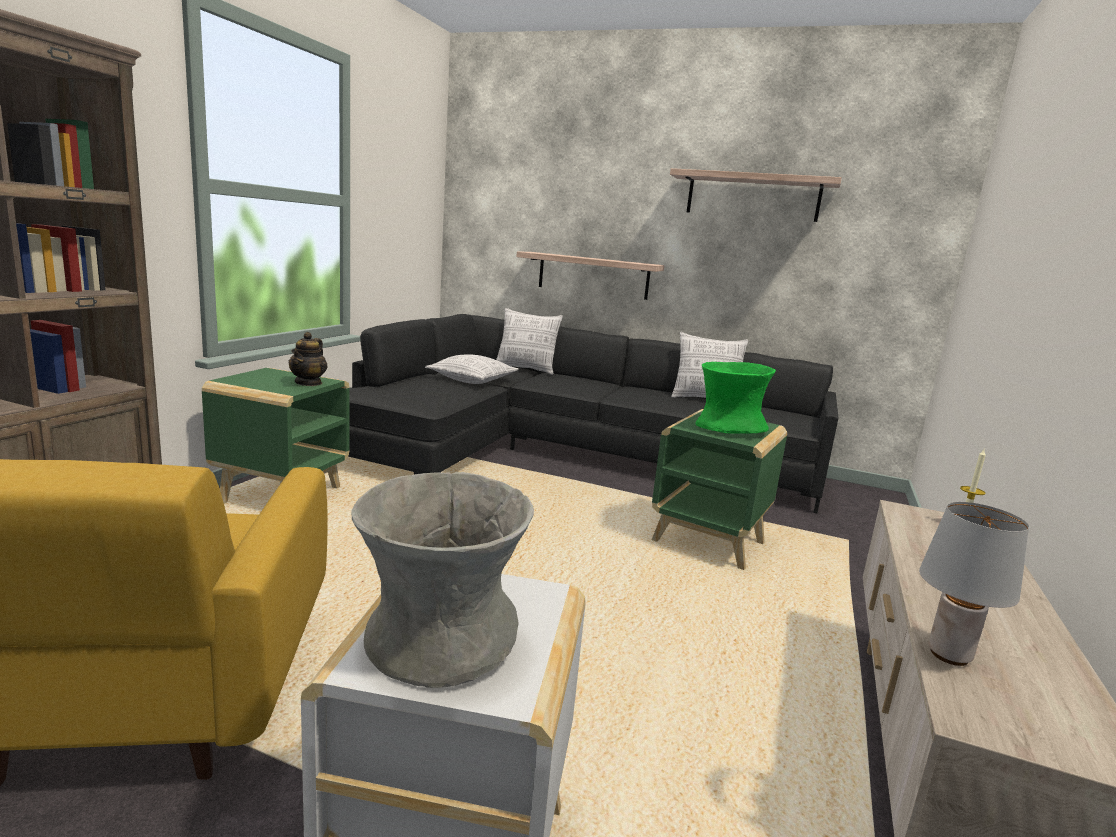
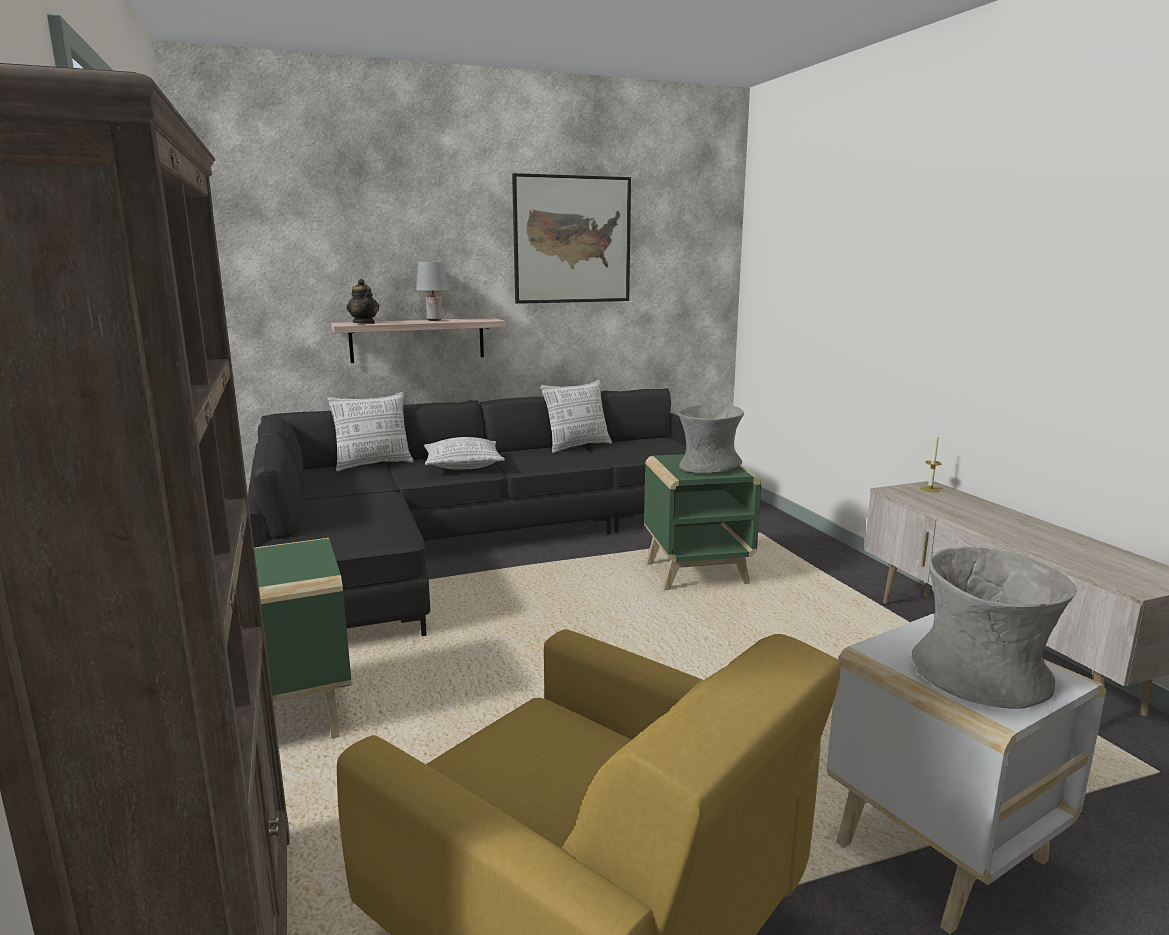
camera: 40 degrees left, 0 degrees up
teapot [289,332,328,386] -> teapot moved to [346,279,379,324]
pillow [425,355,518,384] -> pillow moved to [424,437,505,470]
shelf [670,168,842,222] -> picture [512,173,631,304]
green vase [695,362,776,434] -> grey vase [677,404,744,473]
grey table lamp [919,502,1029,666] -> grey table lamp moved to [416,262,449,321]

